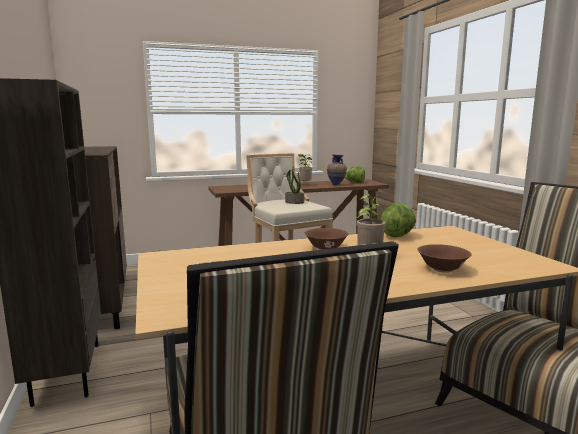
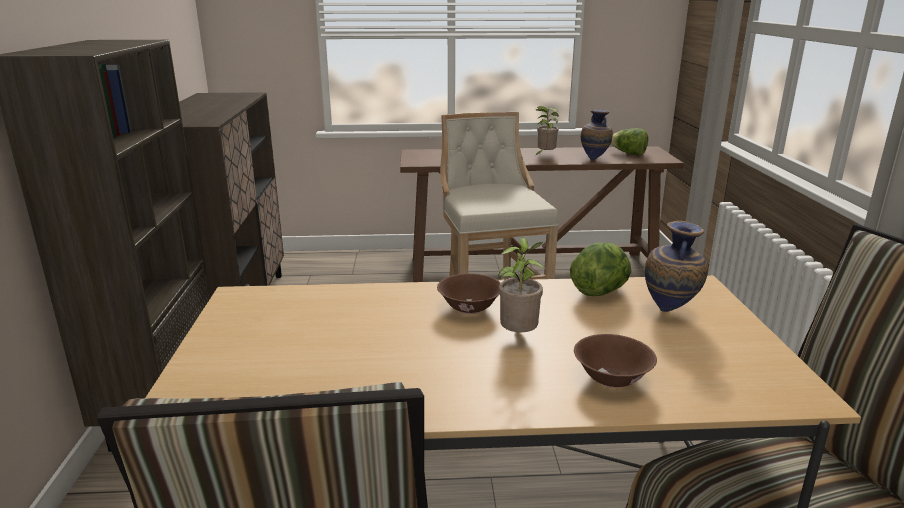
camera: 15 degrees right, 10 degrees up
potted plant [285,166,304,204] -> none
none -> vase [645,221,708,312]

